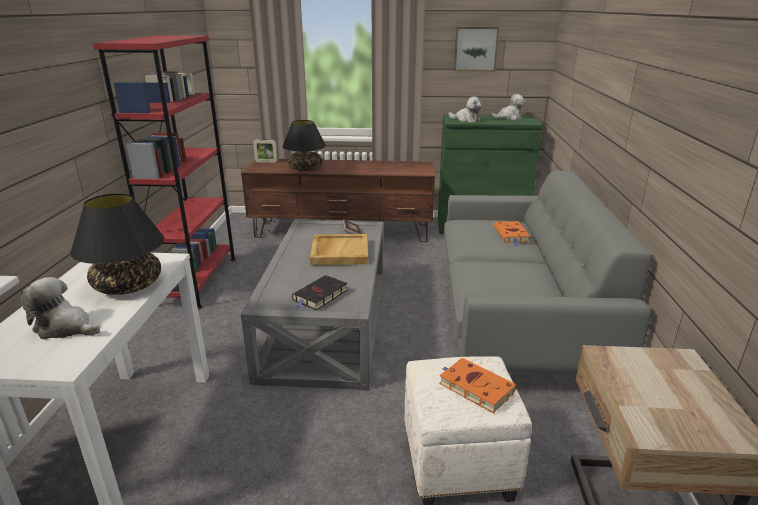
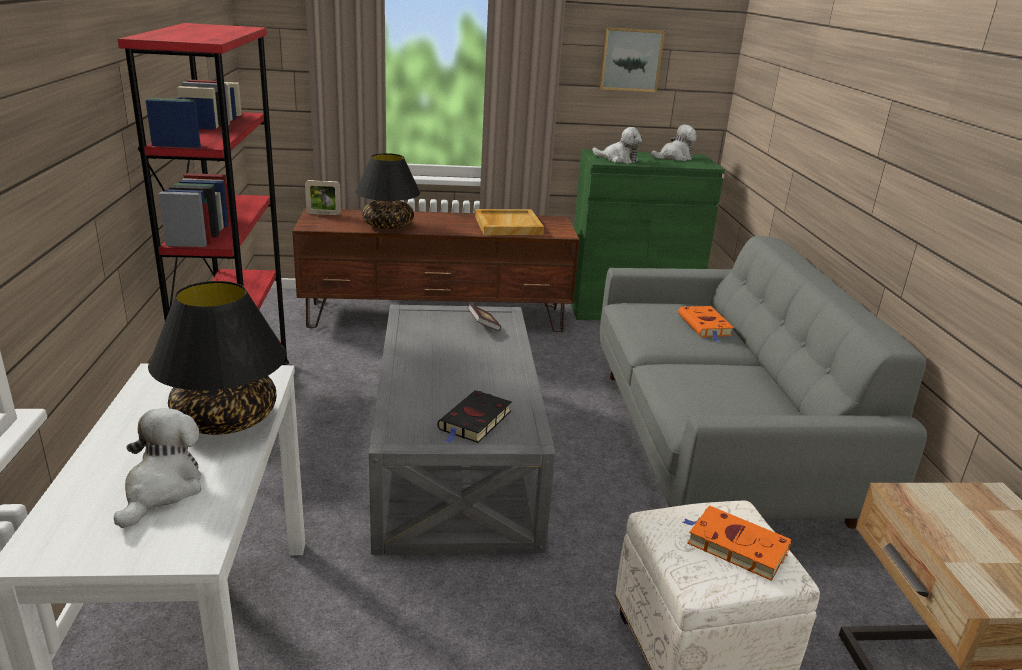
camera: 10 degrees left, 0 degrees up
plush toy [21,277,100,339] -> plush toy turned 90 degrees clockwise [114,408,202,528]
beige tray [310,234,368,265] -> beige tray moved to [475,209,544,235]

